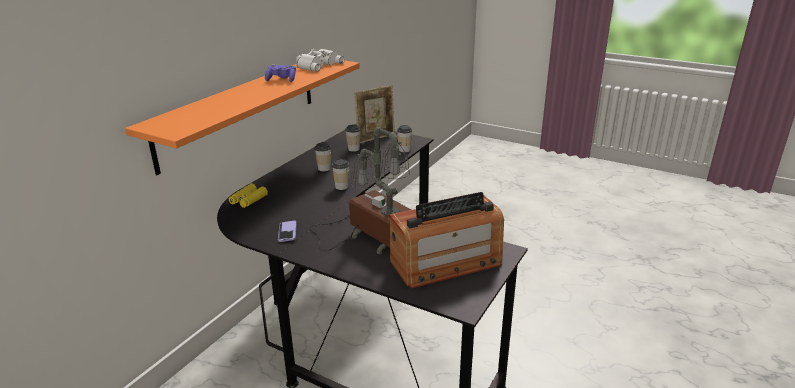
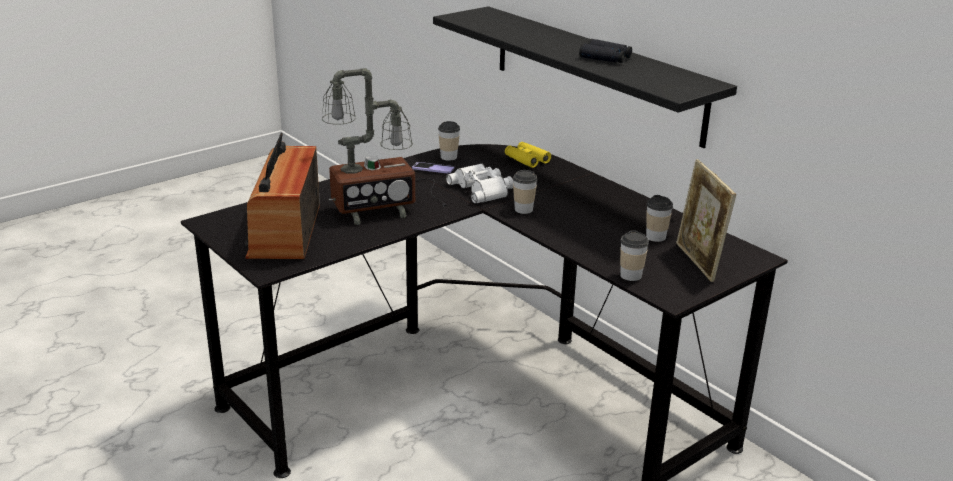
camera: 110 degrees right, 0 degrees up
orange shelf [125,60,360,175] -> black shelf [433,6,737,148]
purple game controller [265,64,296,82] -> black binoculars [579,39,632,63]
white binoculars [296,49,344,72] -> white binoculars moved to [446,163,514,204]
cup [315,142,331,172] -> cup moved to [438,121,460,161]

